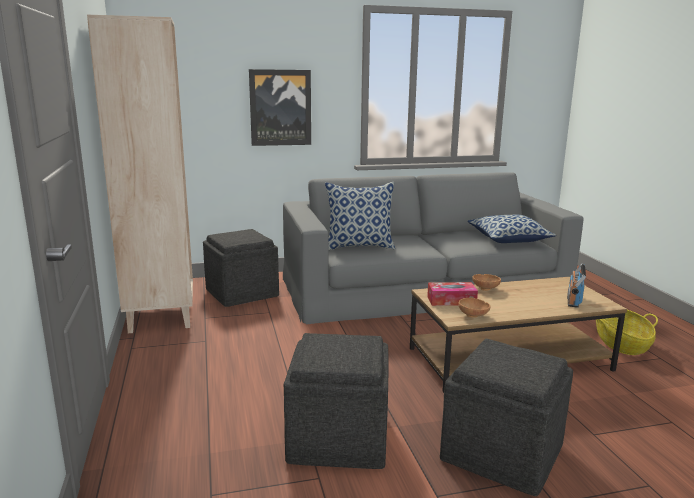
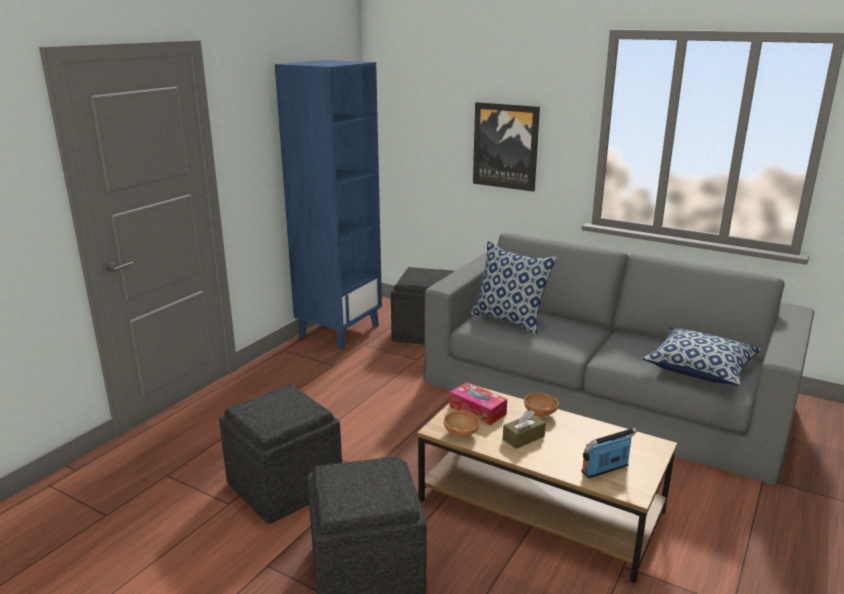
camera: 45 degrees right, 5 degrees up
beige bookcase [87,15,193,333] -> blue bookcase [275,60,382,350]
basket [596,310,658,355] -> none
none -> brown tissue box [503,410,546,449]

